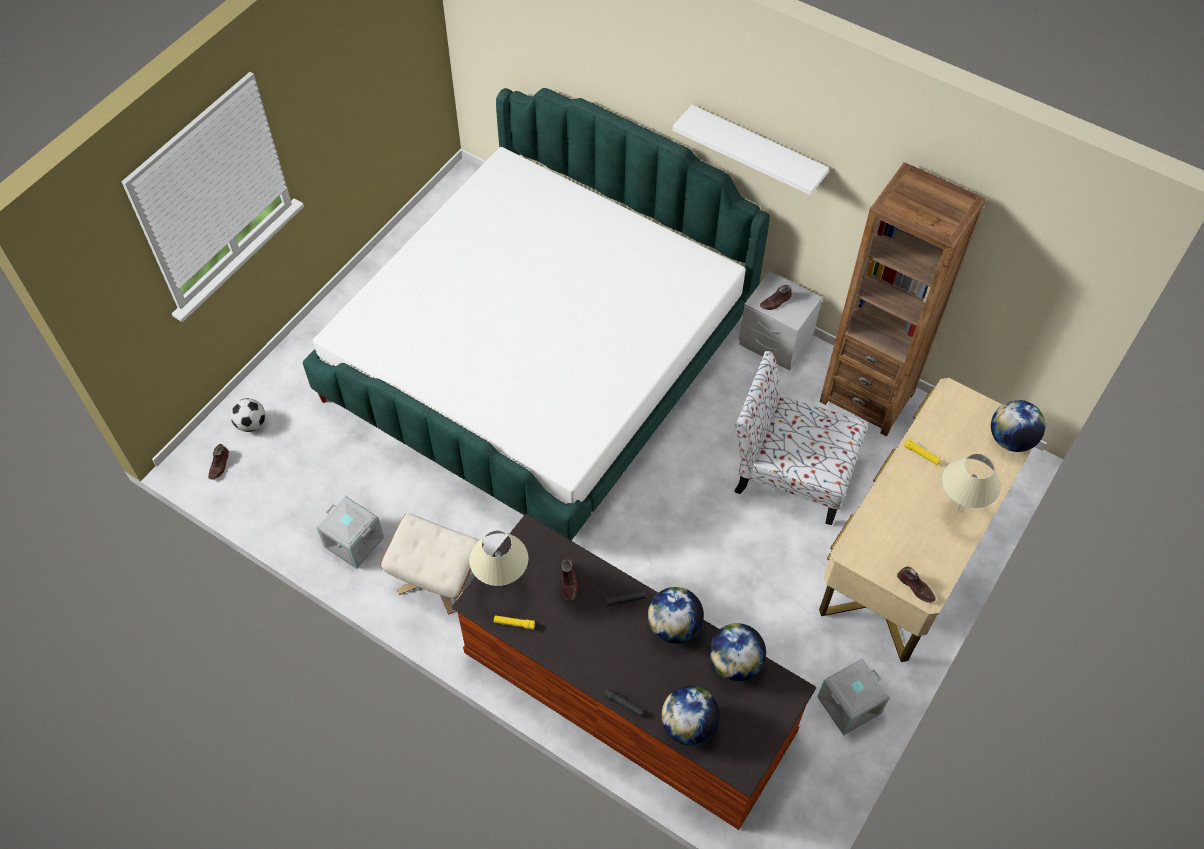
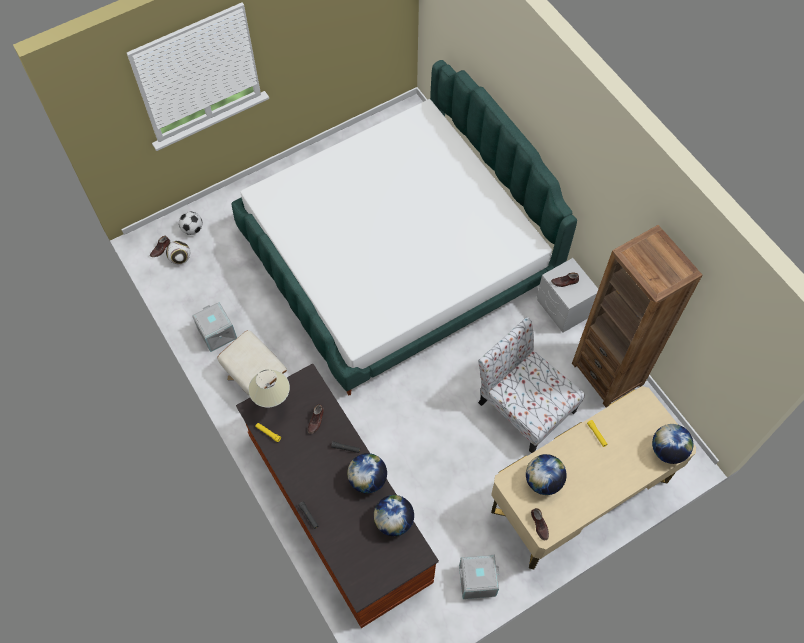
camera: 25 degrees right, 5 degrees up
globe [661,686,720,746] -> globe moved to [526,454,567,495]
white shelf [673,105,829,195] -> none
beige table lamp [942,454,1001,512] -> none
none -> football [166,241,190,264]

